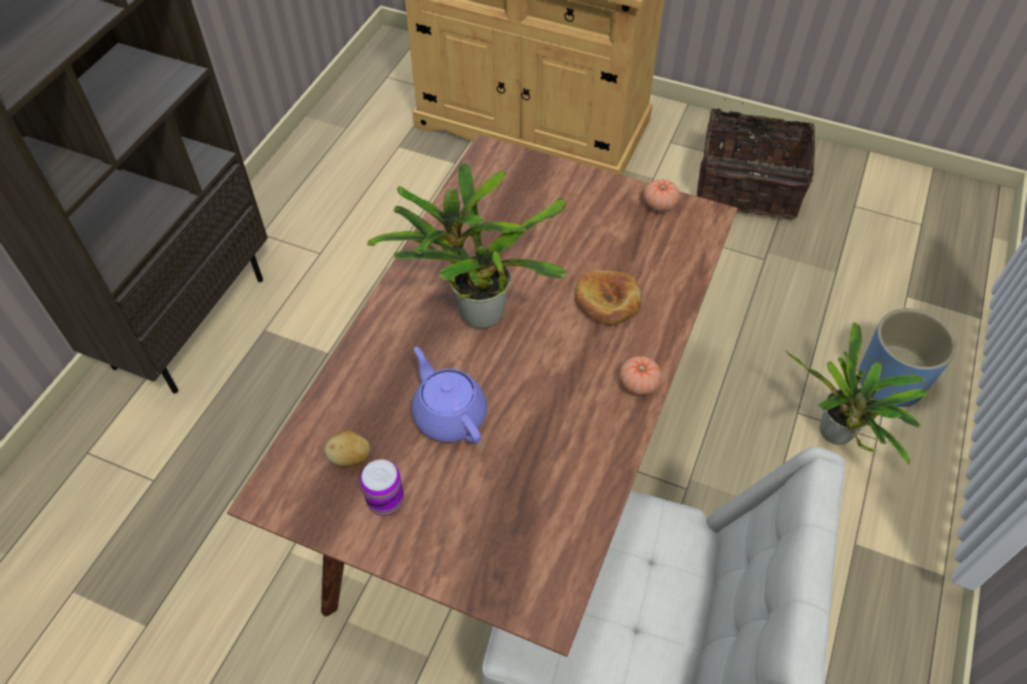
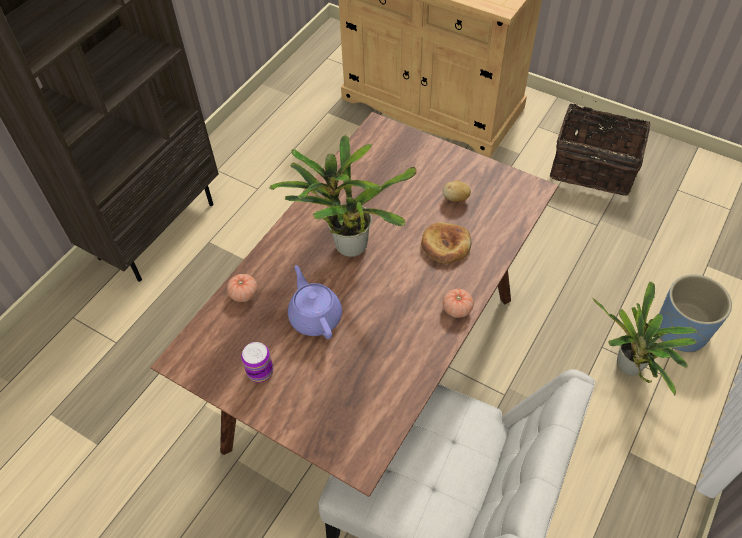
camera: 10 degrees right, 0 degrees up
potato [324,431,370,467] -> potato moved to [443,181,471,202]
tomato [643,179,680,212] -> tomato moved to [227,274,257,302]

